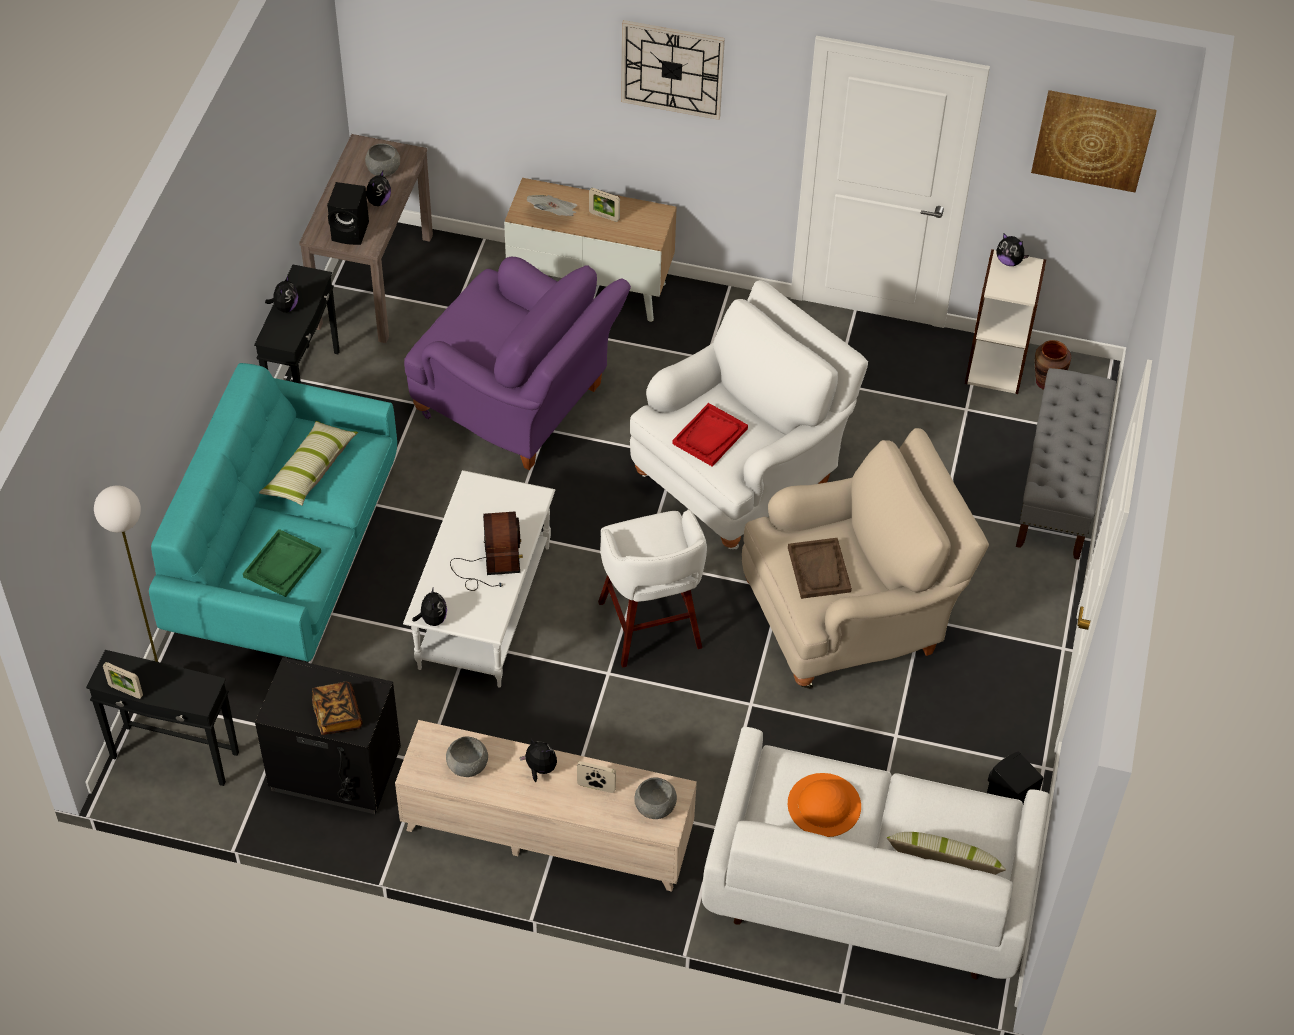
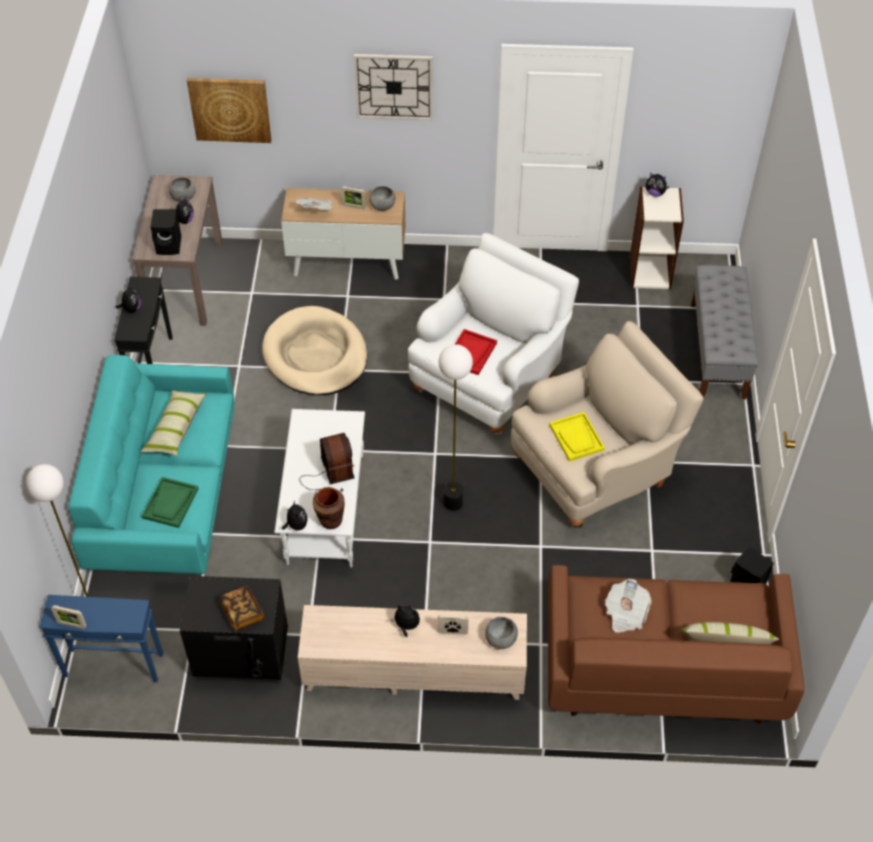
camera: 10 degrees left, 0 degrees up
black side table [86,650,239,786] -> blue side table [39,595,163,682]
purple armchair [404,257,631,470] -> beige dog bed [262,306,367,395]
grey bowl [446,737,488,777] -> grey bowl moved to [369,186,395,211]
white stool [598,509,707,668] -> floor lamp [438,344,473,511]
white sofa [702,727,1050,979] -> brown sofa [548,565,804,724]
brown tray [788,538,852,599] -> yellow tray [549,412,605,462]
orange hat [788,773,861,837] -> newspaper [605,579,652,633]
picture [1031,90,1157,192] -> picture moved to [187,78,271,143]
brown vase [1035,340,1071,390] -> brown vase moved to [313,487,345,529]

